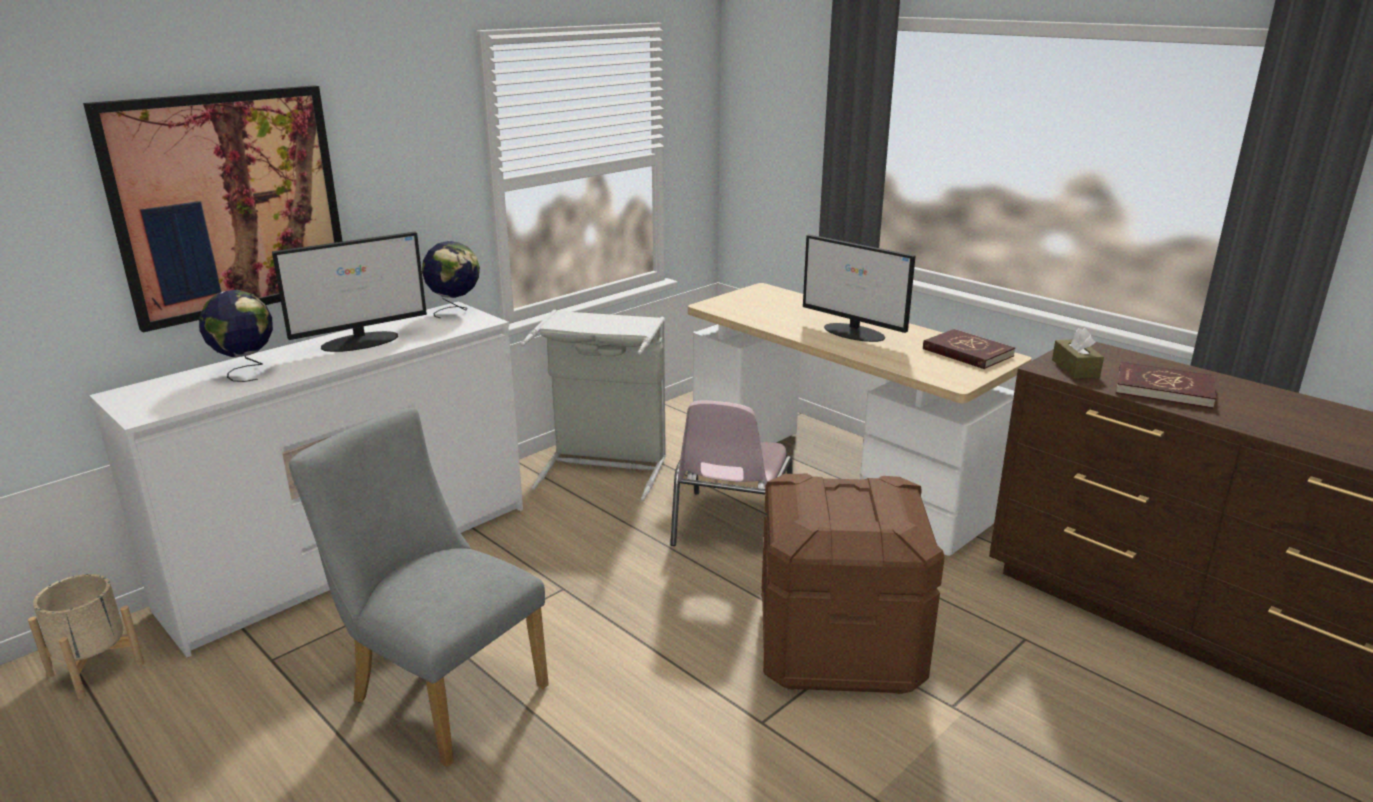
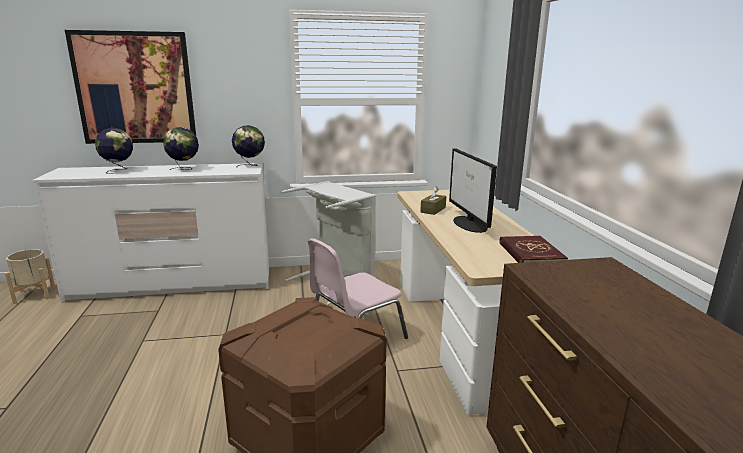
camera: 35 degrees right, 5 degrees down
monitor [272,232,427,352] -> globe [163,127,199,170]
grey chair [289,408,549,767] -> none
brown tissue box [1052,328,1104,379] -> brown tissue box moved to [420,186,446,215]
red book [1116,362,1216,409] -> none

